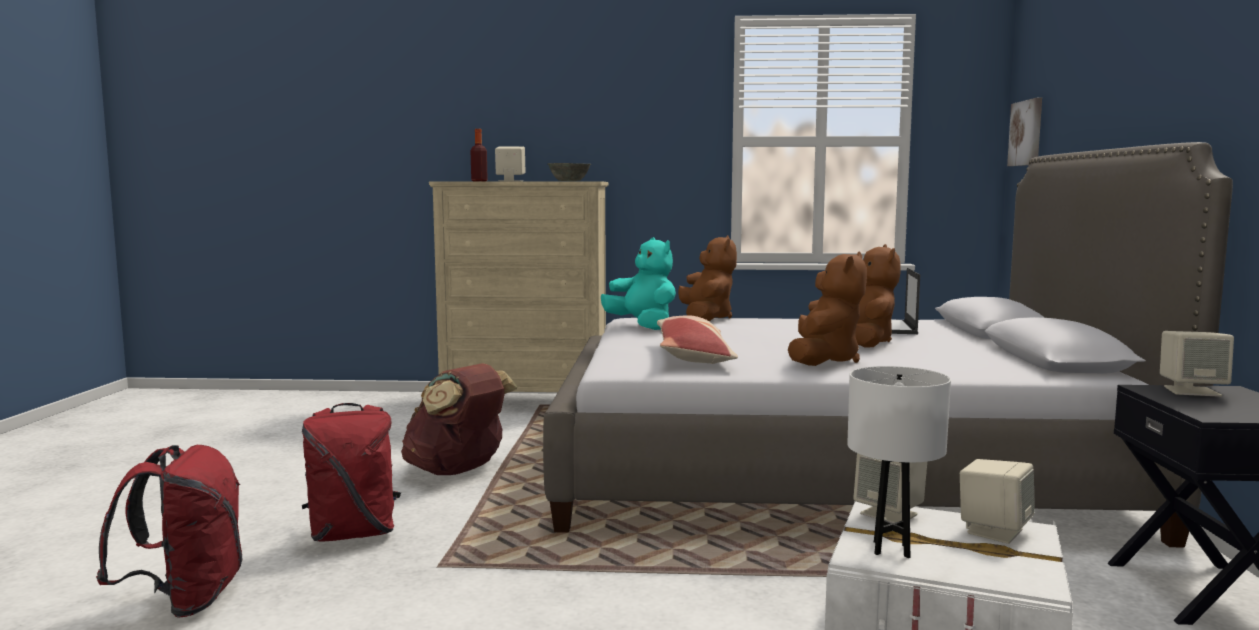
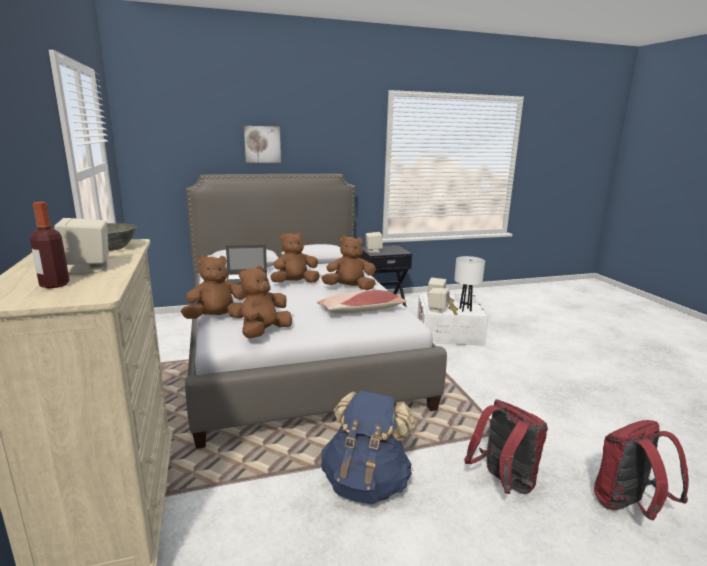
camera: 110 degrees left, 10 degrees up
brown backpack [401,363,517,475] -> blue backpack [321,391,416,504]
turquoise plush toy [601,237,676,330] -> brown plush toy [238,266,292,338]
picture [1007,98,1042,166] -> picture moved to [244,126,281,163]

